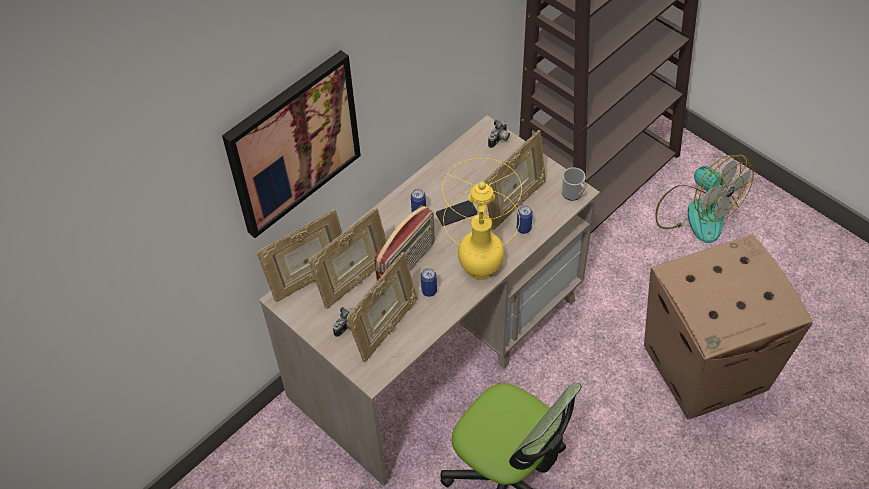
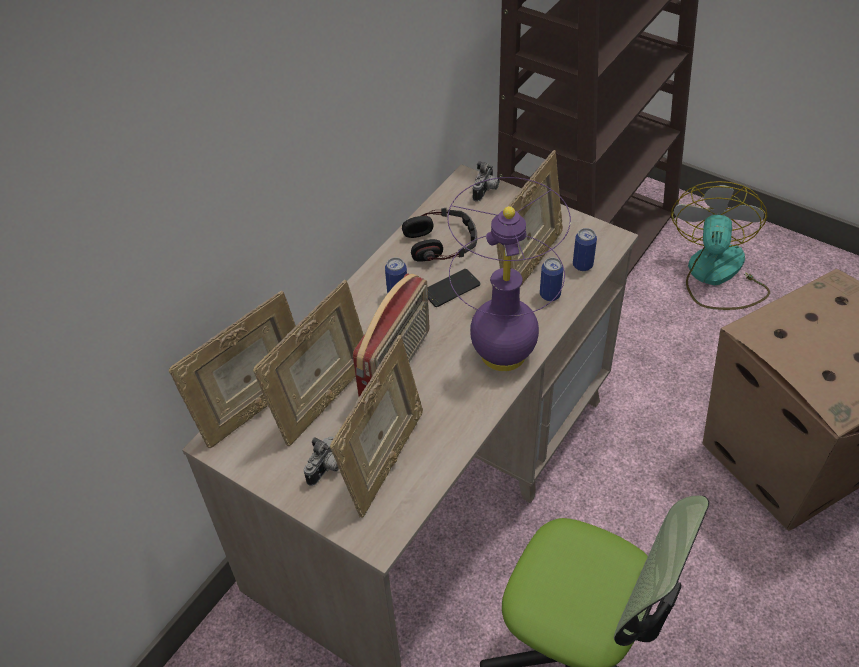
camera: 10 degrees left, 5 degrees down
picture [222,50,361,238] -> none
can [421,268,437,297] -> can moved to [573,228,597,271]
yellow table lamp [442,158,522,280] -> purple table lamp [448,177,571,371]
mug [562,167,586,201] -> none
fan [655,155,754,243] -> fan turned 120 degrees counterclockwise [671,181,770,310]
none -> headphones [402,207,477,262]

